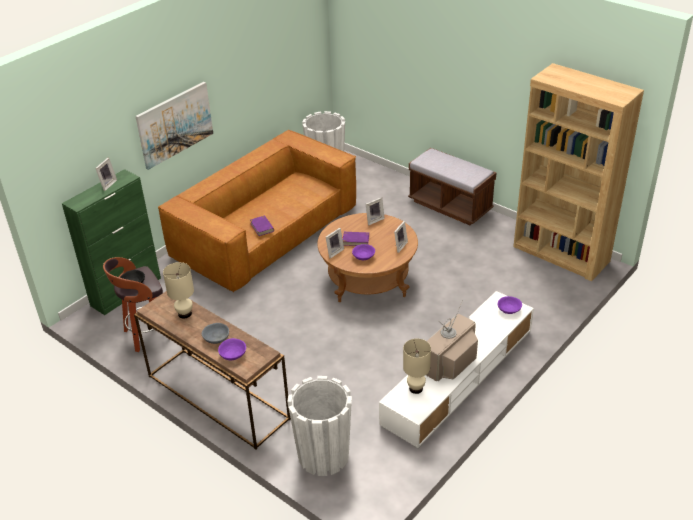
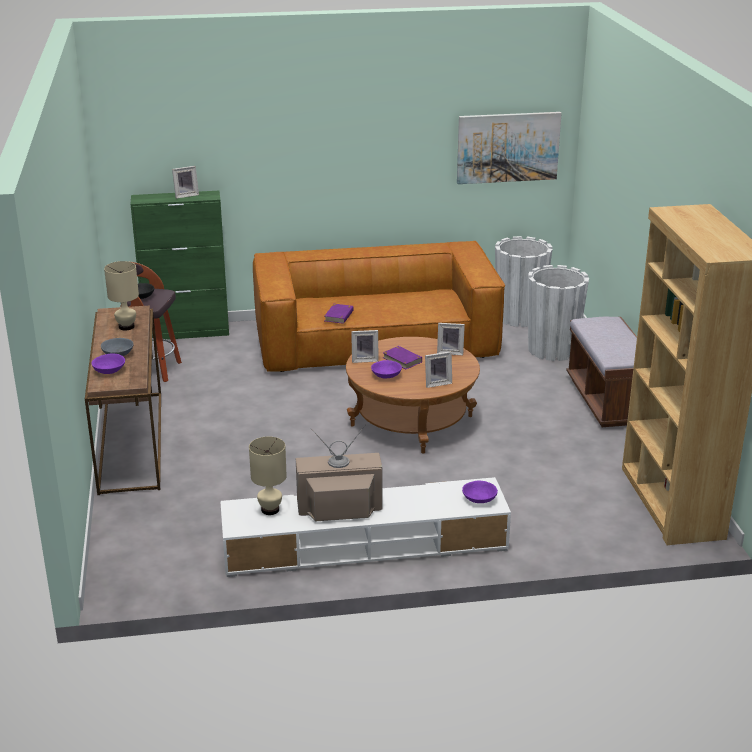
camera: 40 degrees right, 10 degrees down
picture [135,82,213,170] -> picture moved to [457,112,562,184]
white planter [287,376,352,476] -> white planter moved to [528,265,589,361]

